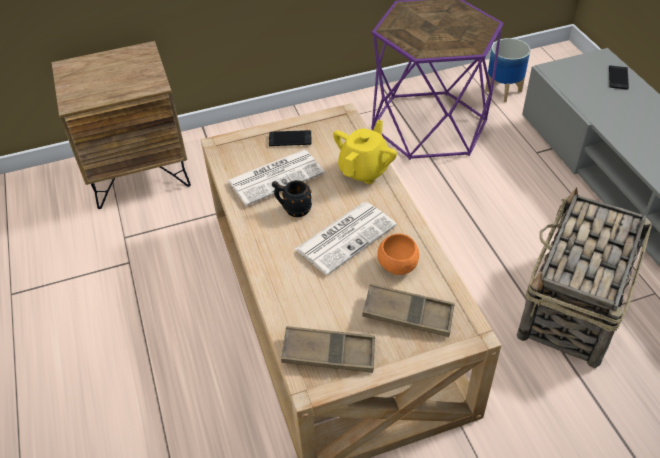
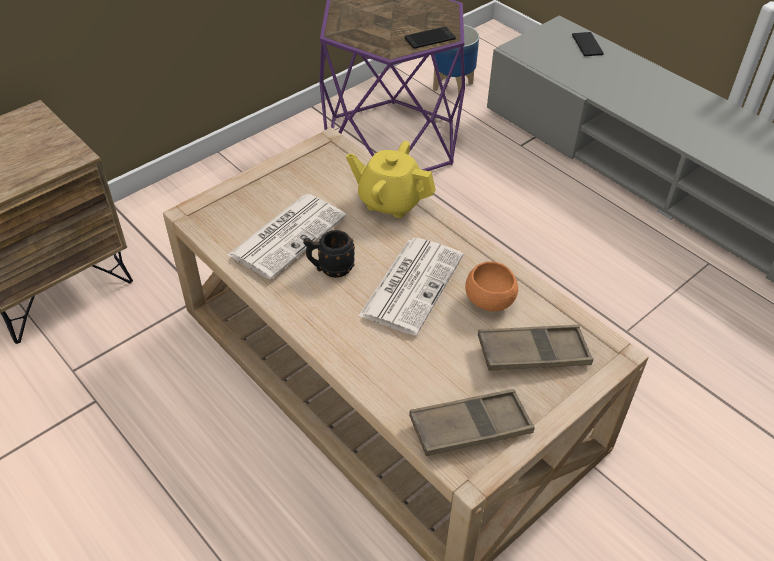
camera: 25 degrees left, 0 degrees up
phone [269,130,311,146] -> phone moved to [405,27,456,49]
yellow teapot [333,120,397,184] -> yellow teapot turned 75 degrees counterclockwise [346,141,436,218]
basket [517,187,652,368] -> none

